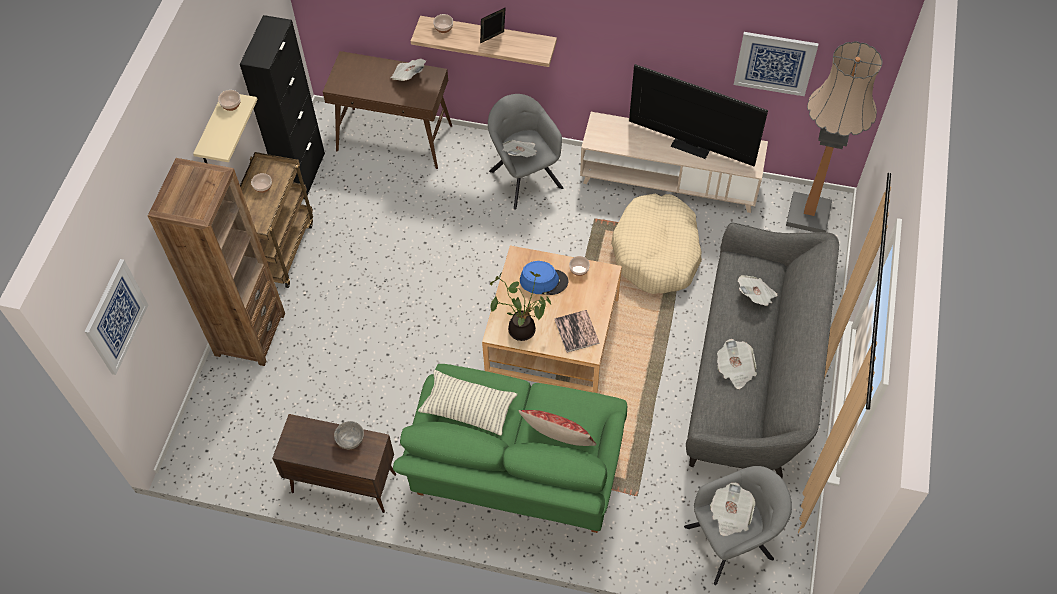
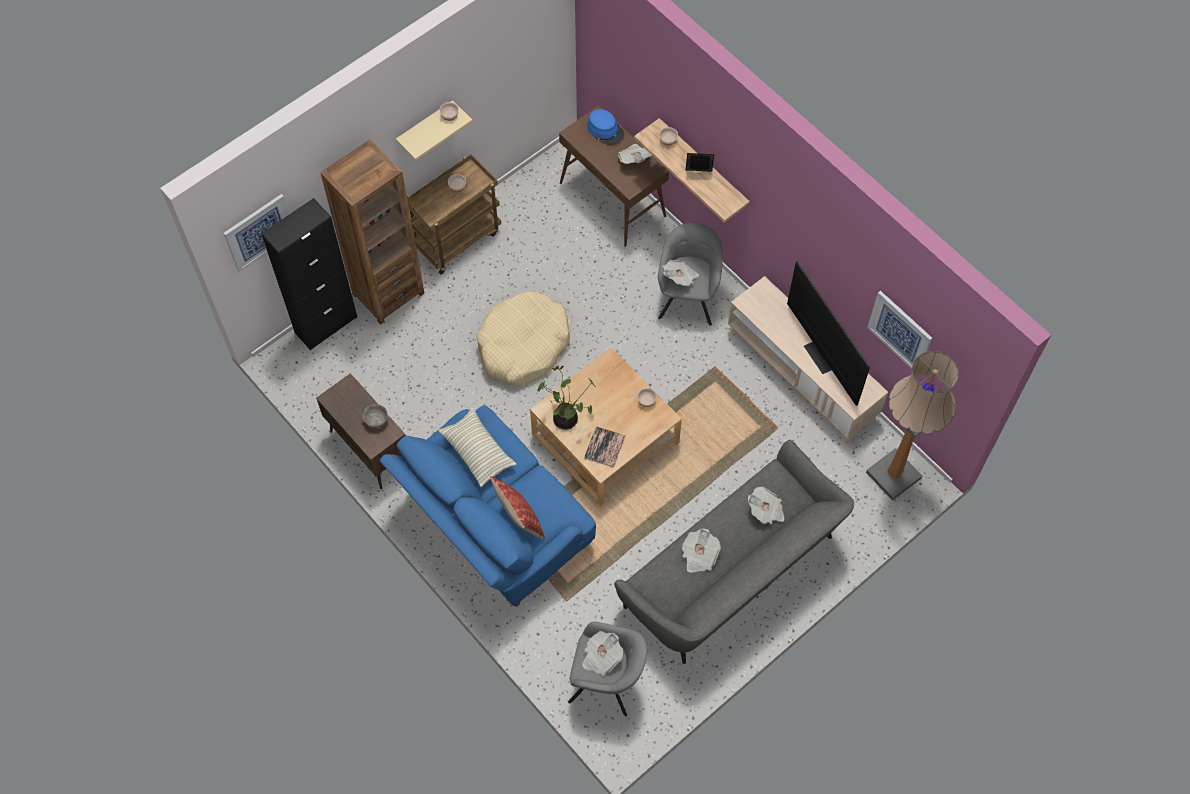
camera: 35 degrees right, 5 degrees up
black cabinet [240,15,325,199] -> black cabinet moved to [261,198,357,350]
green sofa [393,364,627,533] -> blue sofa [380,405,596,607]
blue hat [520,261,568,295] -> blue hat moved to [587,109,624,145]
beige dog bed [611,194,702,294] -> beige dog bed moved to [476,291,570,386]

